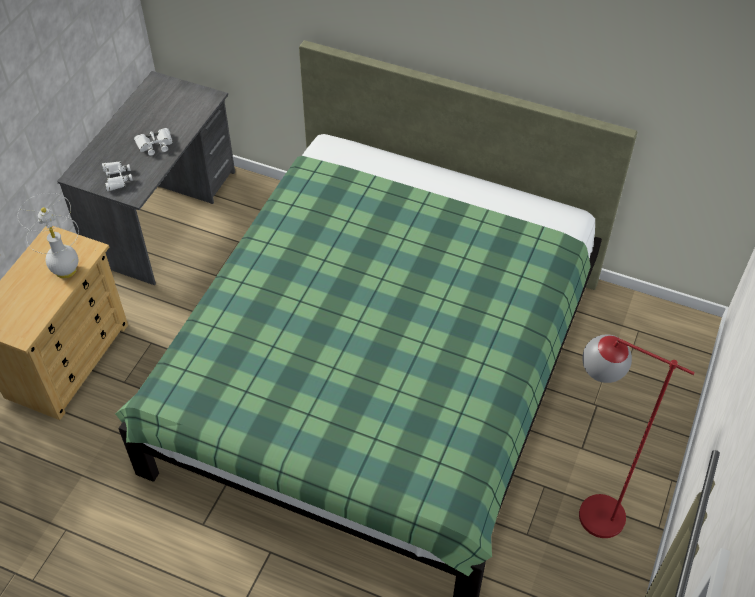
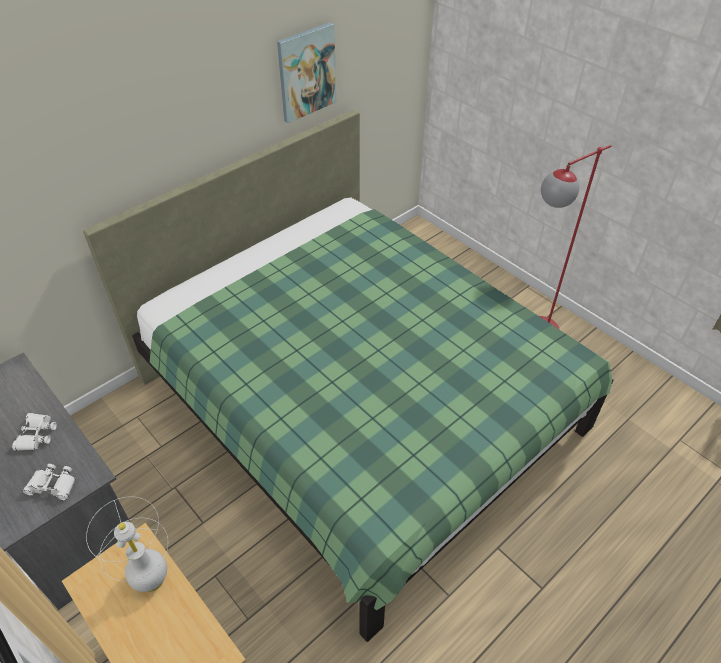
camera: 65 degrees left, 5 degrees down
none -> picture [277,22,336,123]

